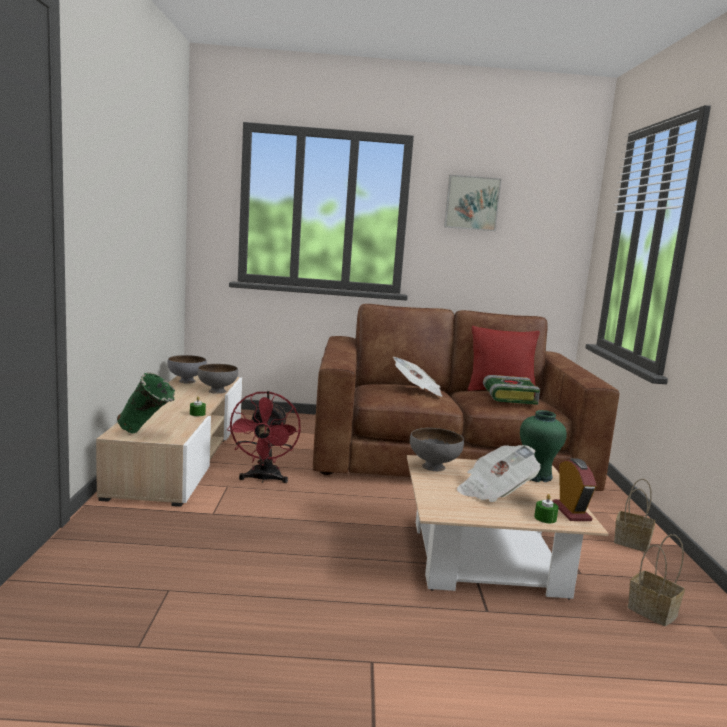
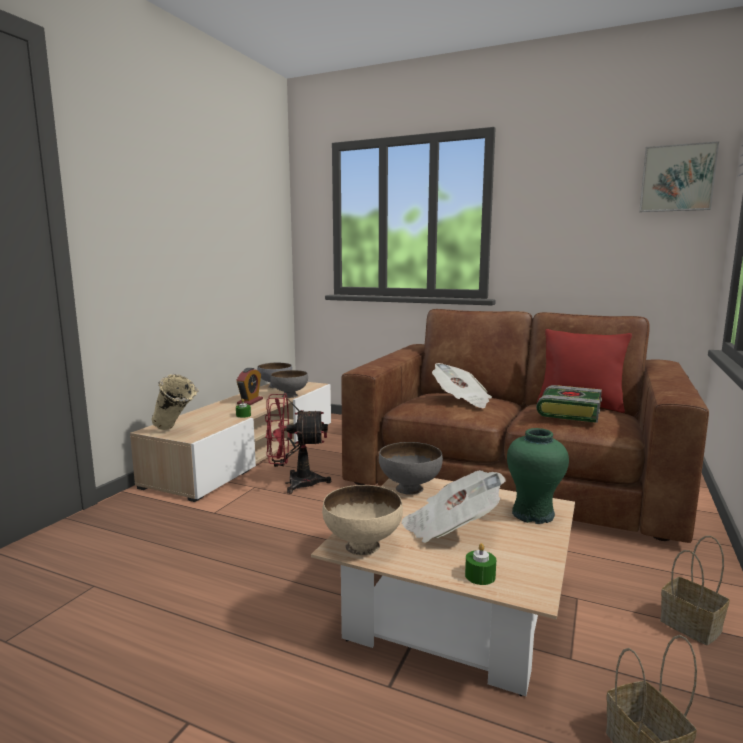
camera: 25 degrees right, 0 degrees up
green vase [117,372,175,433] -> beige vase [152,374,199,430]
red fan [227,391,301,483] -> red fan turned 60 degrees clockwise [265,393,331,494]
picture [444,175,501,231] -> picture moved to [639,141,719,212]
alarm clock [552,458,596,521] -> alarm clock moved to [236,368,263,405]
none -> beige bowl [322,485,403,555]

